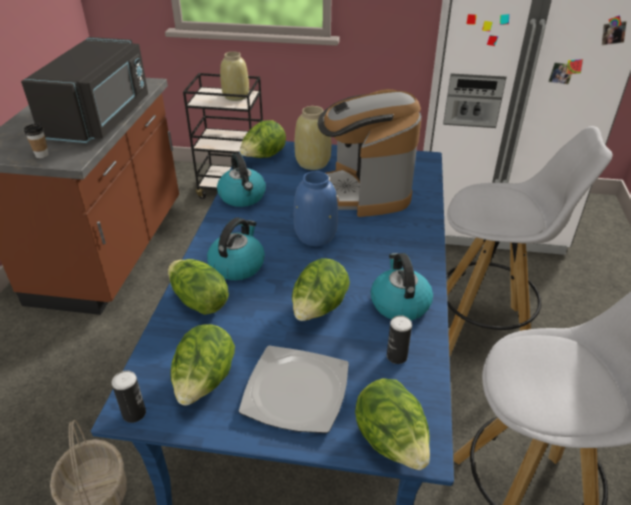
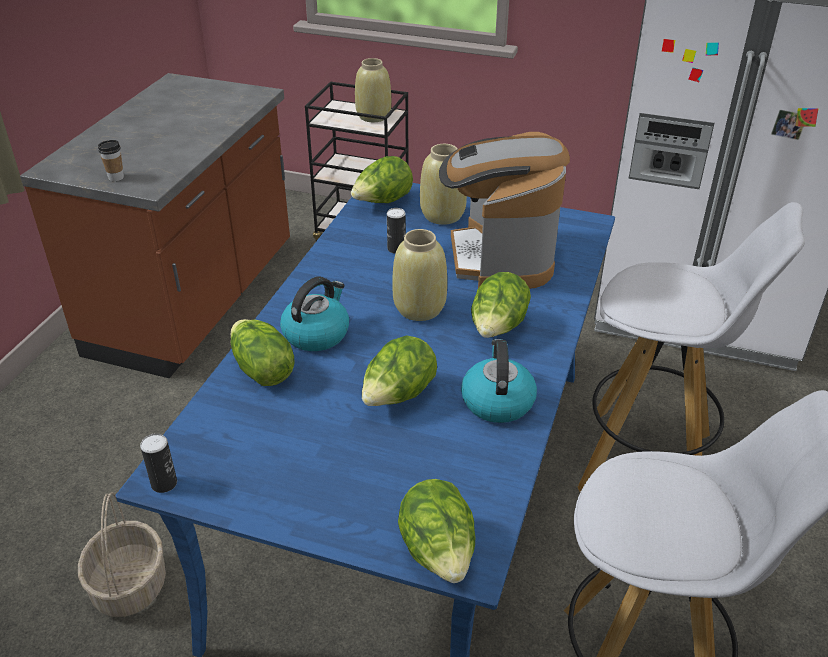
camera: 10 degrees right, 0 degrees up
black microwave [21,37,148,143] -> none
lettuce [170,324,235,406] -> lettuce moved to [471,272,531,338]
kettle [217,153,266,207] -> none
plate [239,346,349,433] -> none
blue vase [294,171,338,246] -> beige vase [392,229,447,321]
can [387,315,412,364] -> can moved to [387,208,406,254]

